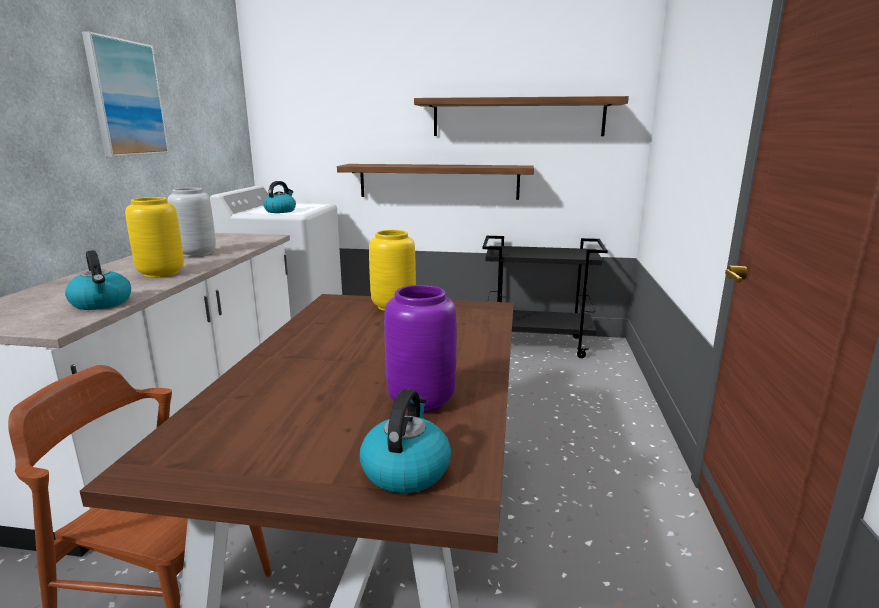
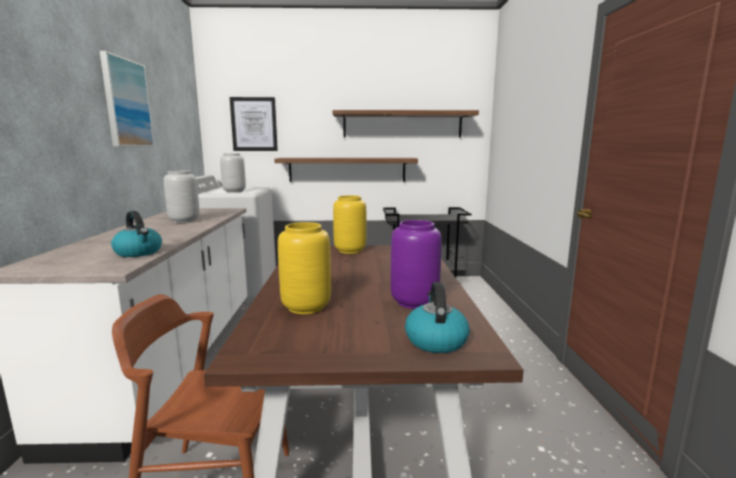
camera: 10 degrees left, 5 degrees down
yellow vase [125,197,184,278] -> yellow vase moved to [278,222,331,314]
kettle [263,181,296,213] -> grey vase [220,153,246,193]
none -> picture [230,97,278,151]

